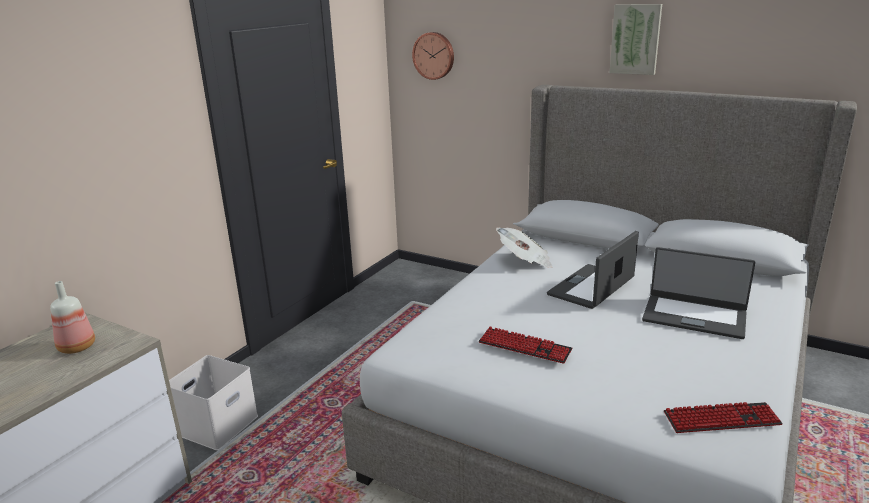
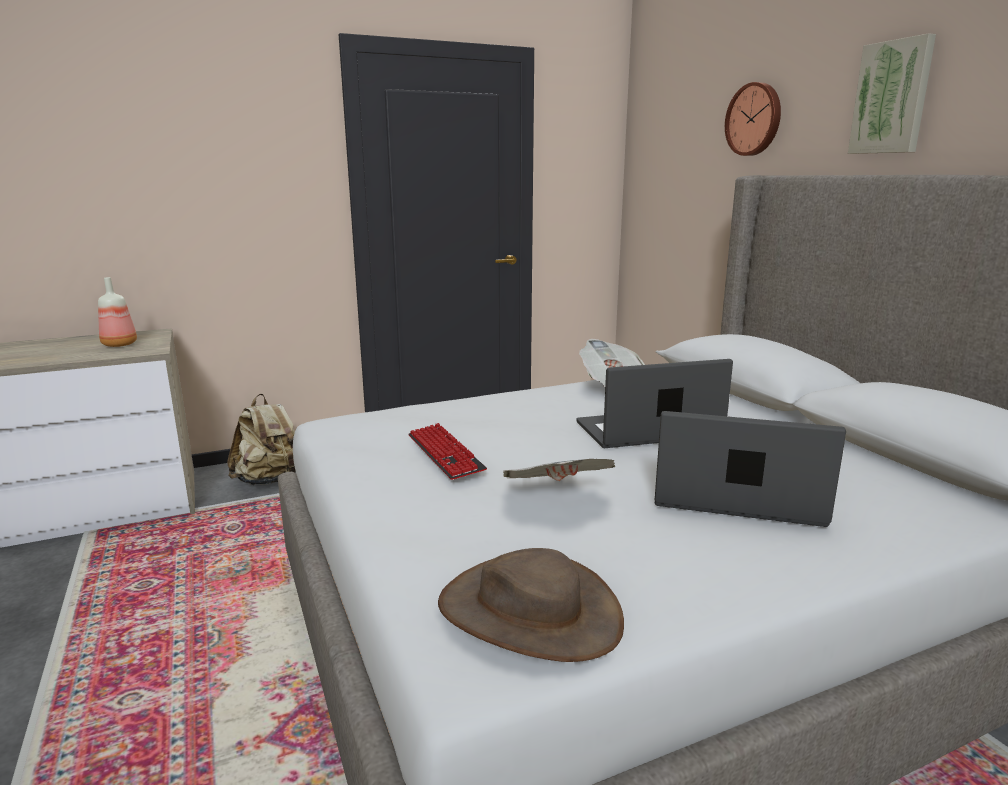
camera: 35 degrees right, 5 degrees down
white storage box [169,355,258,450] -> beige backpack [227,394,296,485]
wall clock [412,32,454,80] -> wall clock moved to [725,82,781,156]
laptop [642,247,755,339] -> laptop turned 135 degrees clockwise [655,411,846,527]
keyboard [664,402,783,433] -> brown hat [438,548,624,662]
none -> newspaper [503,459,616,481]

